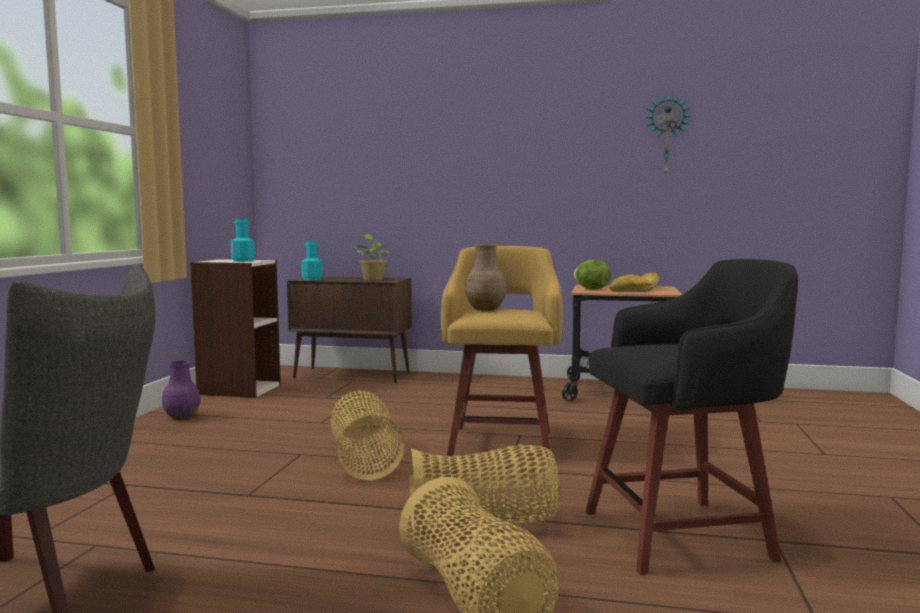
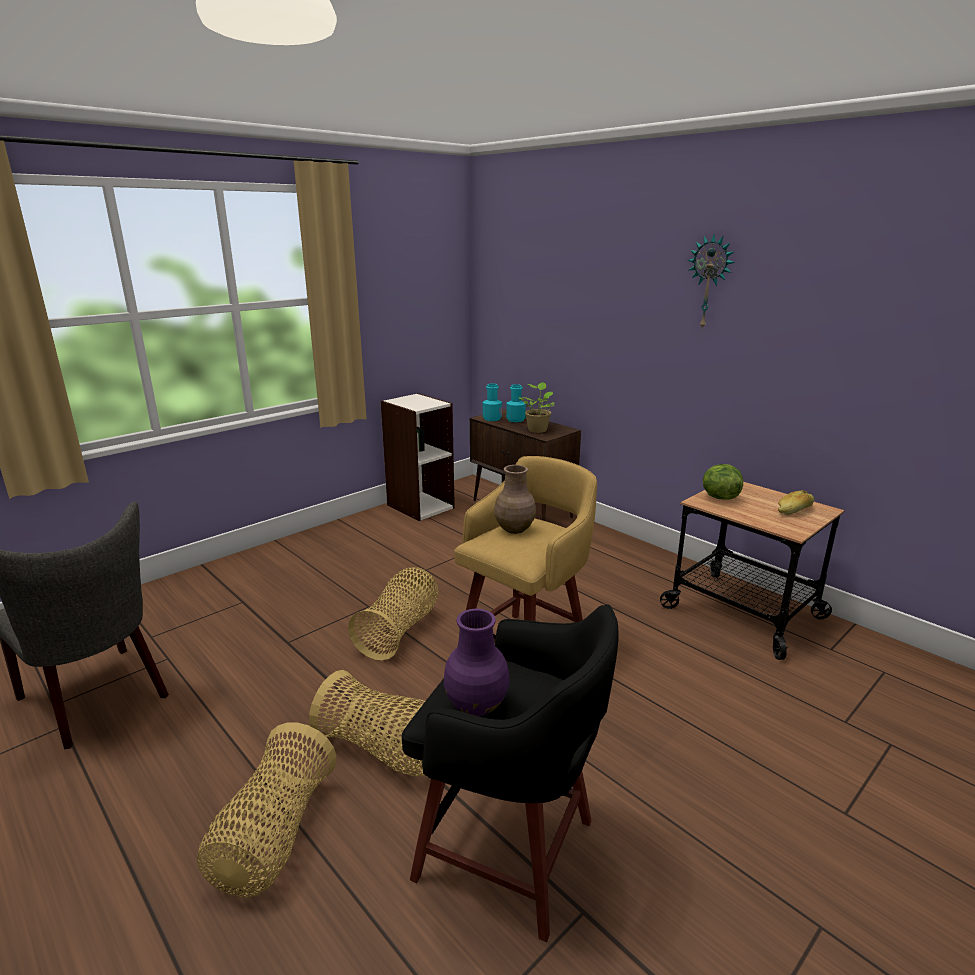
camera: 35 degrees right, 15 degrees up
purple vase [162,360,200,420] -> purple vase moved to [444,609,510,716]
turquoise bottle [230,219,255,262] -> turquoise bottle moved to [506,384,526,422]
bread [609,274,654,292] -> none
wall clock [646,94,691,174] -> wall clock moved to [688,234,735,329]

